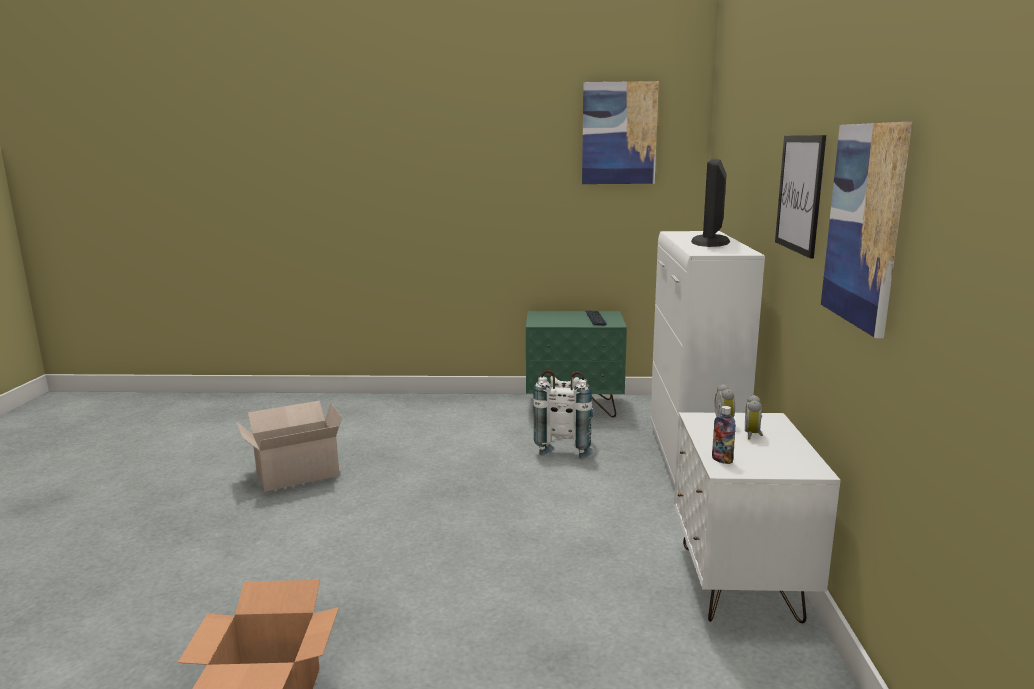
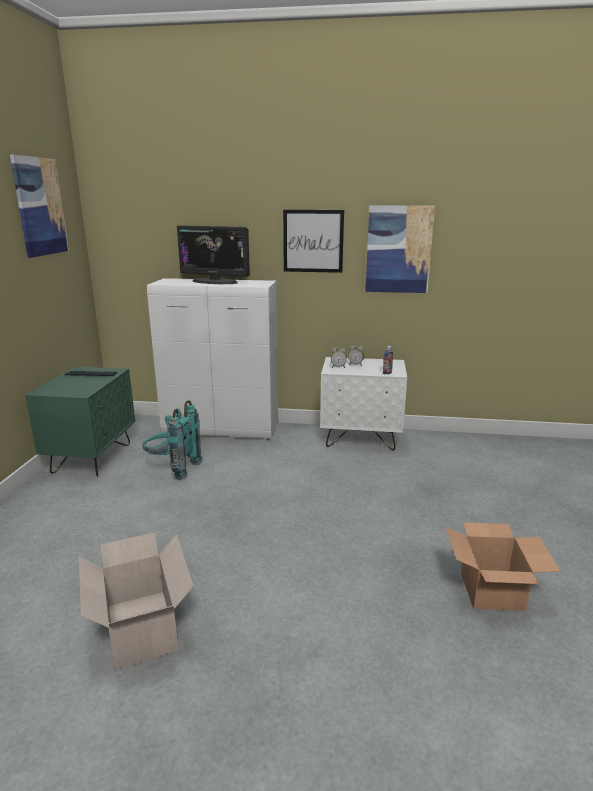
camera: 85 degrees left, 5 degrees up
white backpack [533,370,594,459] -> turquoise backpack [142,401,203,480]

